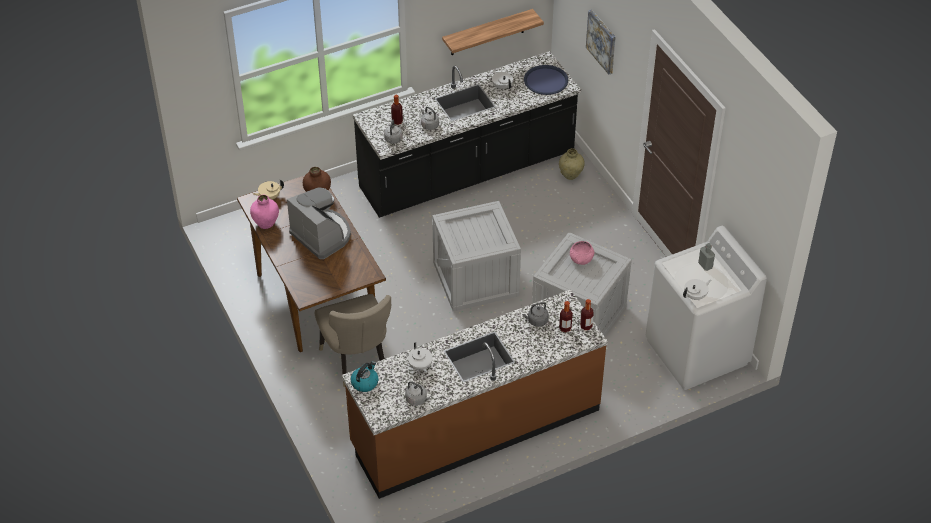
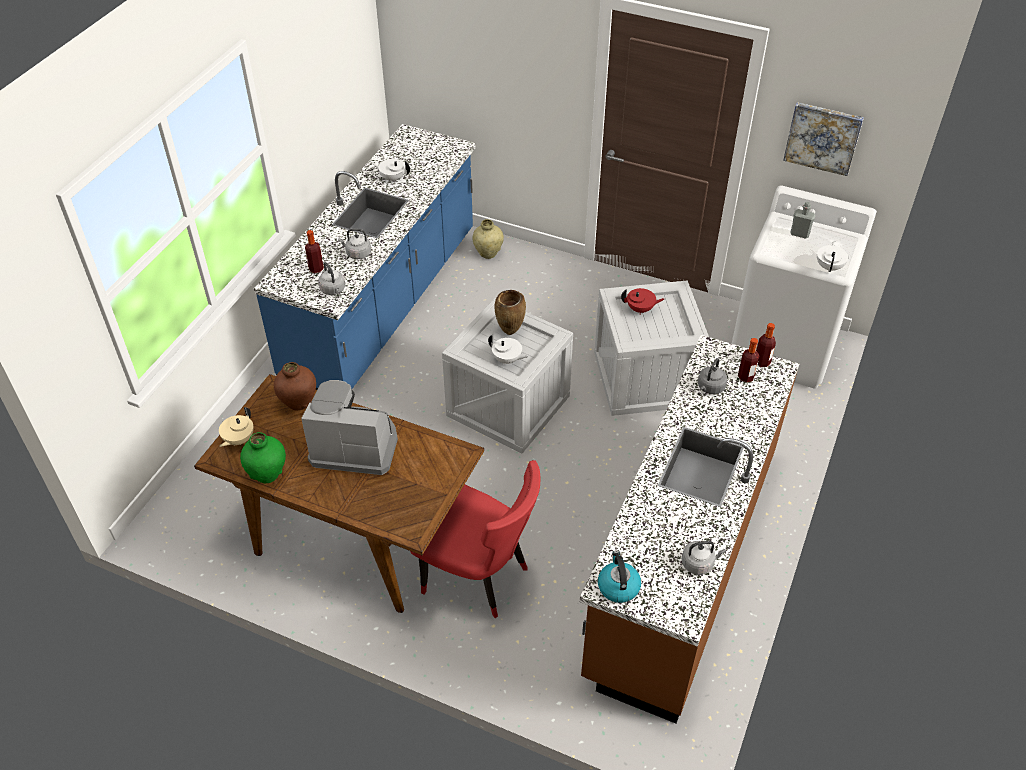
camera: 40 degrees left, 0 degrees up
pink vase [250,195,279,229] -> green vase [240,432,286,483]
beige chair [315,294,391,387] -> red chair [410,460,541,618]
black counter [353,51,581,218] -> blue counter [254,124,476,390]
white teapot [408,342,433,372] -> white teapot moved to [488,335,528,365]
shelf [442,9,544,55] -> none
blue tray [524,65,568,95] -> none
pink bowl [570,241,595,265] -> red teapot [621,288,664,315]
picture [586,10,616,75] -> picture moved to [783,102,864,176]
none -> brown vase [494,290,526,335]

